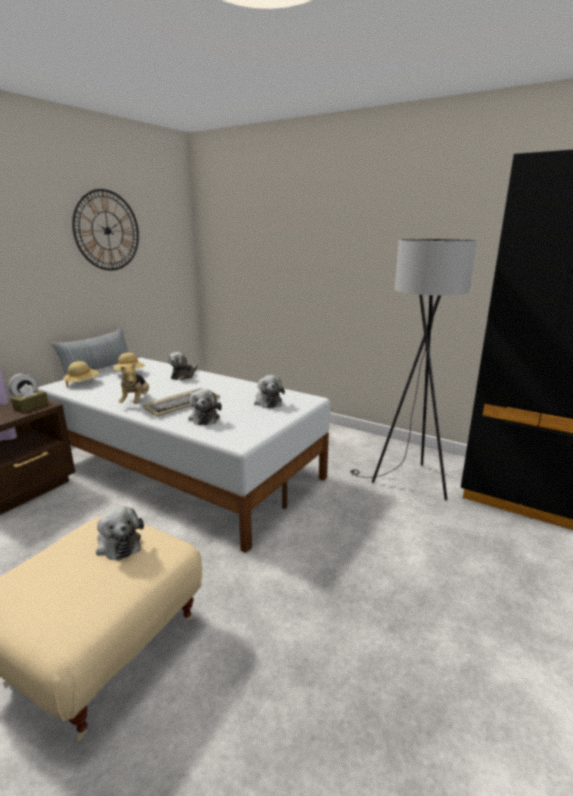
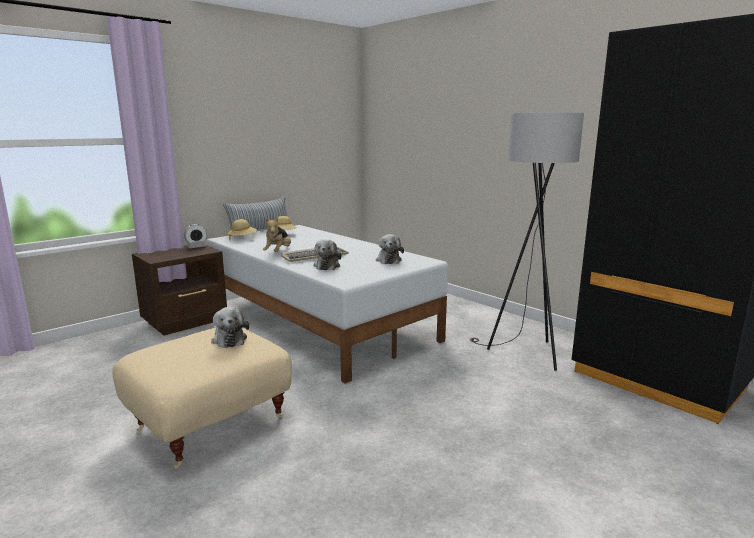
camera: 15 degrees right, 5 degrees down
brown tissue box [11,384,48,412] -> none
wall clock [72,189,139,271] -> none
plush toy [168,352,198,381] -> none

